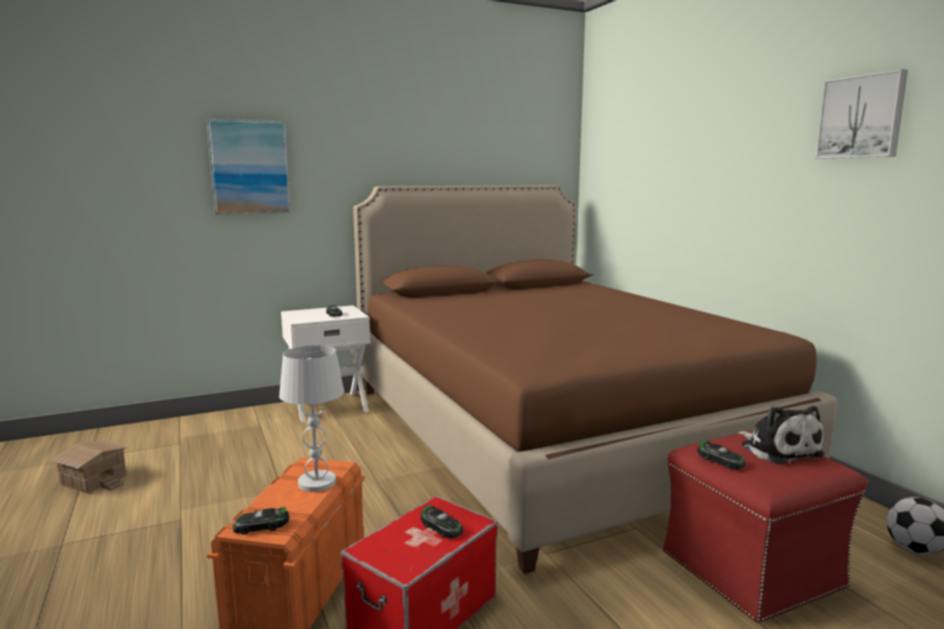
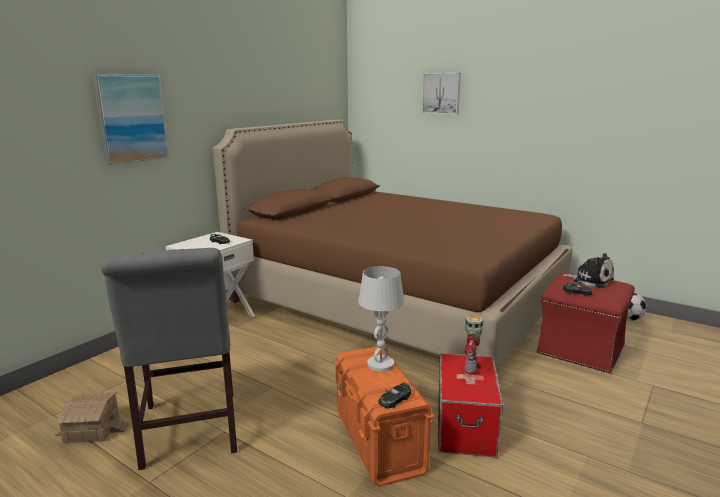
camera: 30 degrees left, 5 degrees up
toy car [421,505,463,539] -> toy robot [464,316,483,375]
picture [815,69,908,158] -> picture moved to [422,73,461,114]
none -> grey chair [101,248,237,470]

